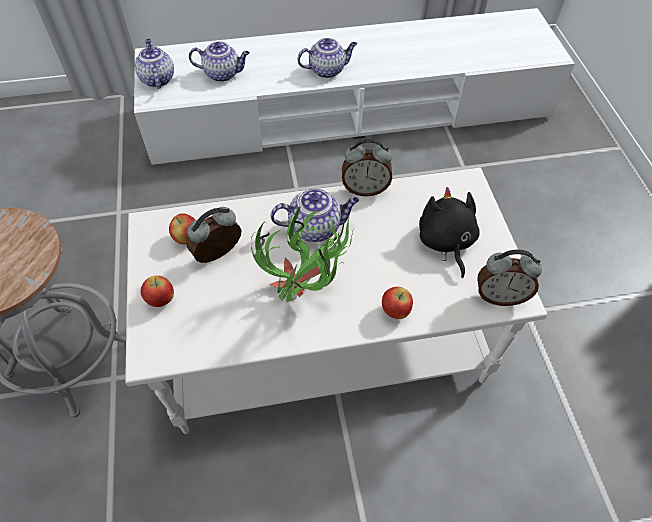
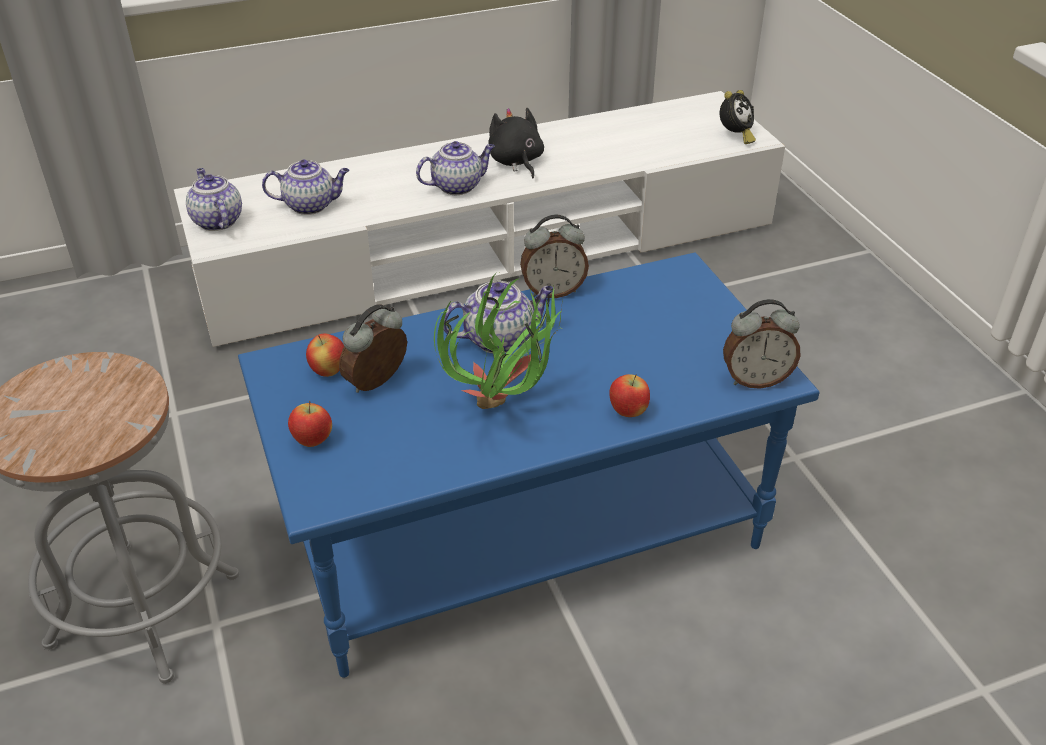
camera: 10 degrees left, 15 degrees down
white coffee table [125,168,547,434] -> blue coffee table [238,252,820,678]
black plush toy [419,187,480,278] -> black plush toy moved to [488,108,544,179]
none -> alarm clock [719,90,756,144]

